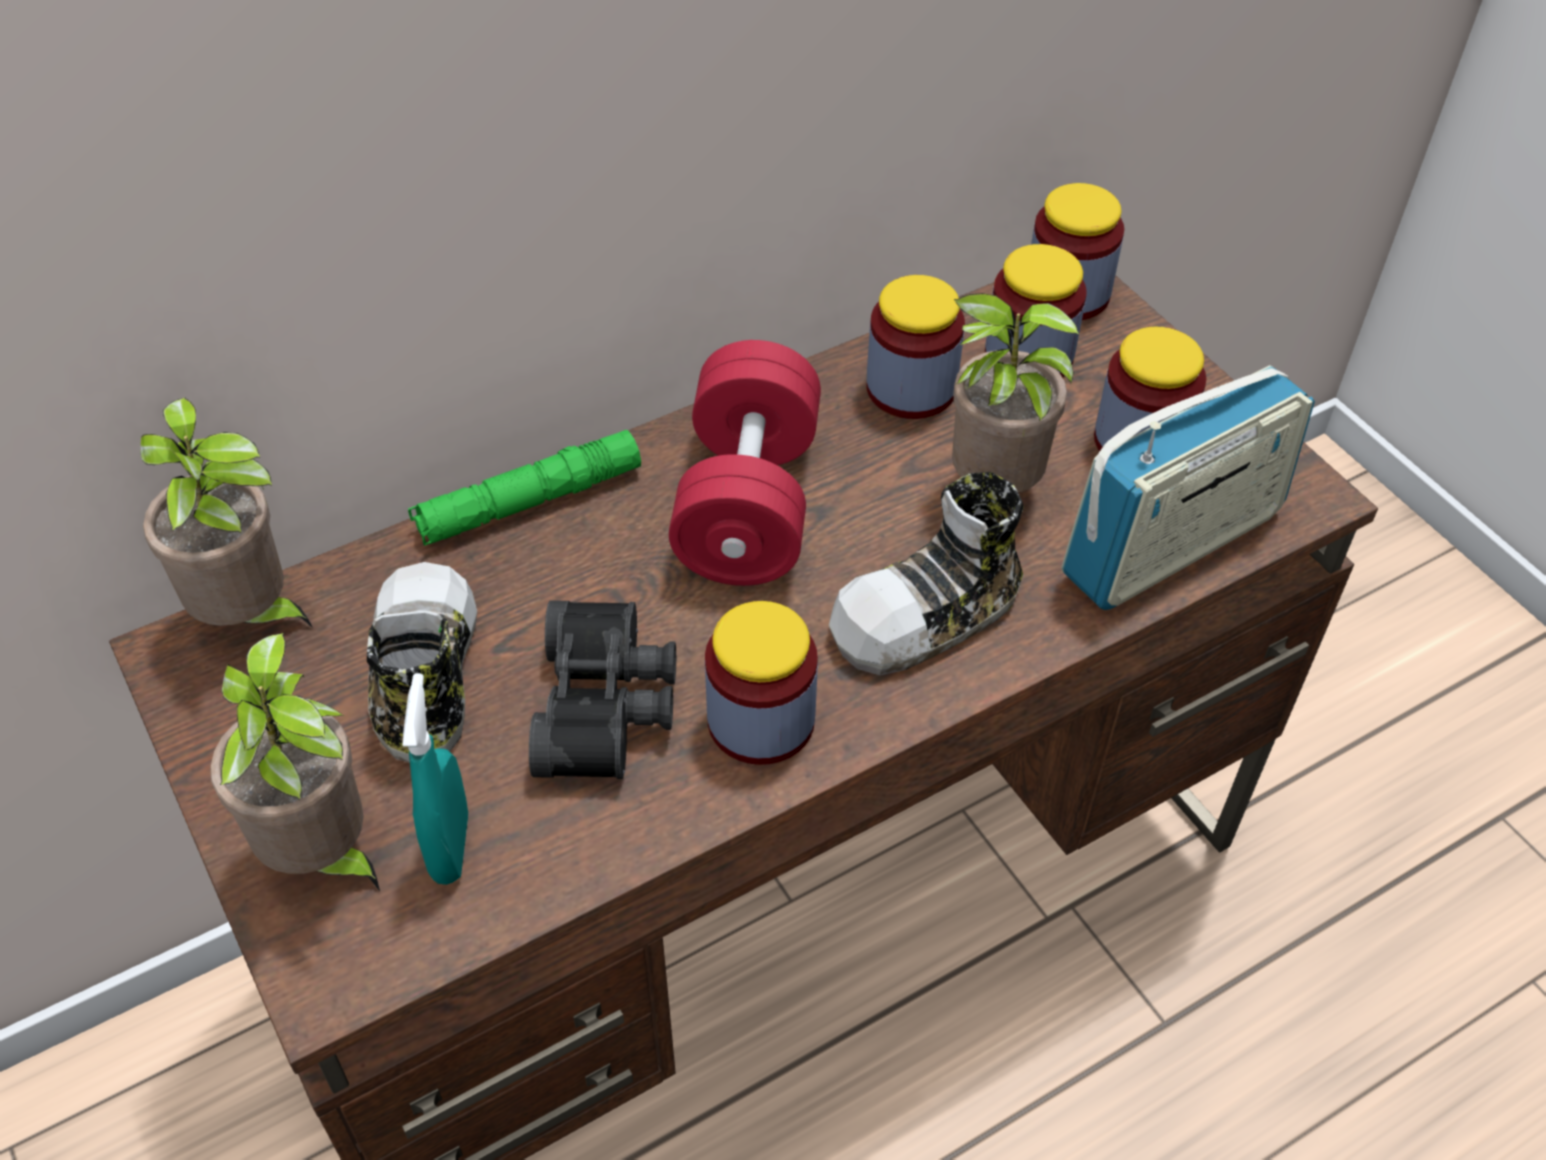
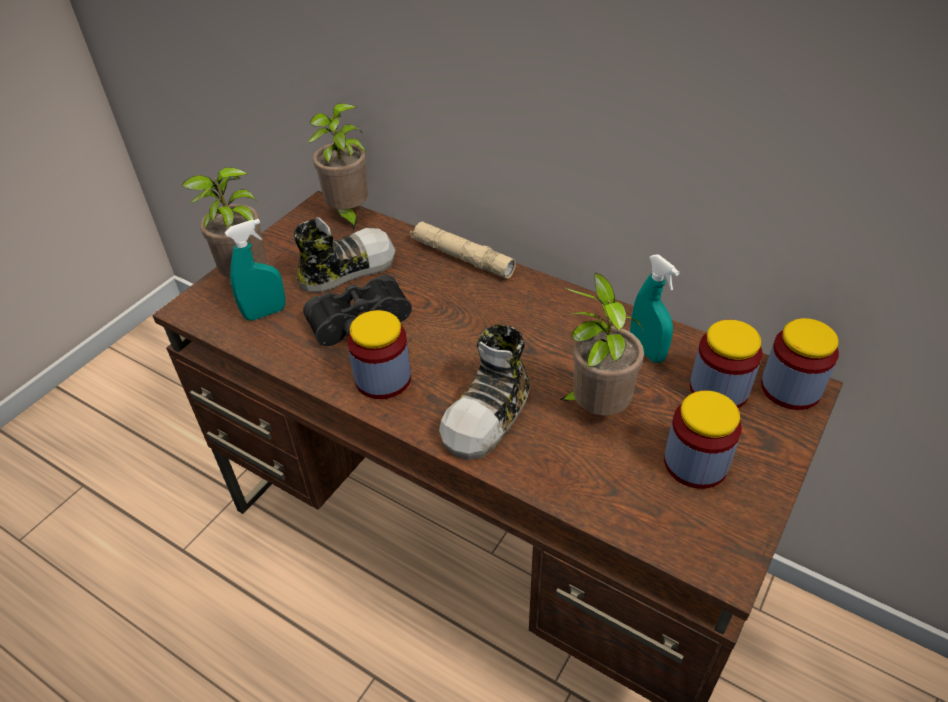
camera: 65 degrees right, 5 degrees down
green flashlight [408,430,641,546] -> beige flashlight [410,221,516,279]
red dumbbell [669,340,821,586] -> none
shoe [829,472,1024,675] -> shoe turned 90 degrees counterclockwise [439,324,530,460]
jar [866,275,965,419] -> turquoise spray bottle [630,255,680,363]
radio [1061,365,1315,610] -> none

